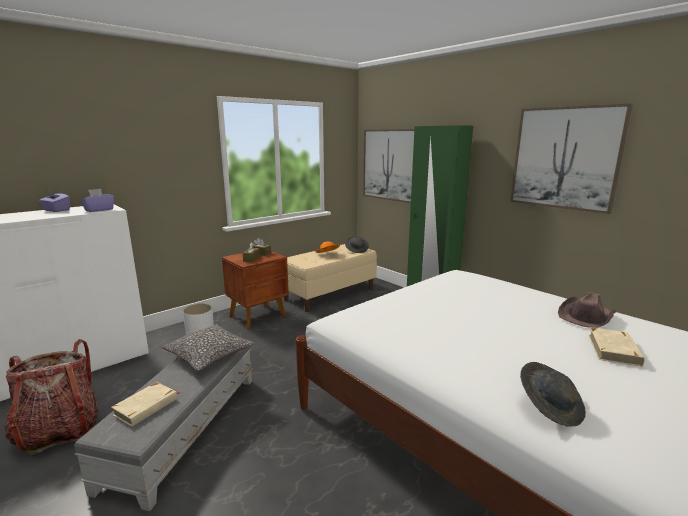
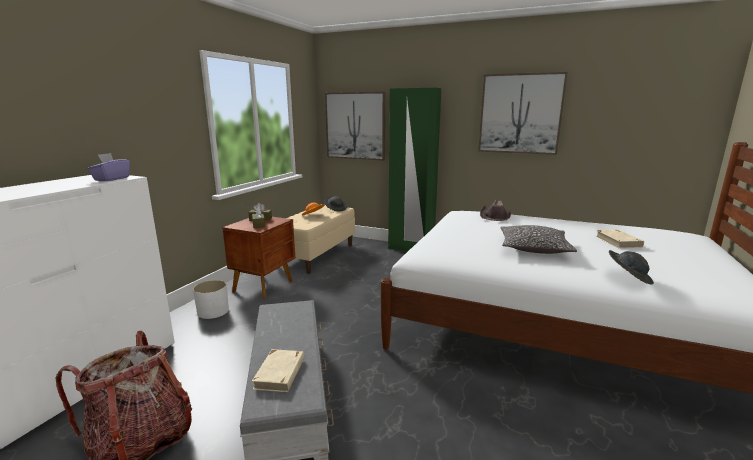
camera: 25 degrees left, 0 degrees up
purple tissue box [39,190,70,212] -> none
pillow [161,324,254,371] -> pillow moved to [501,225,577,254]
brown hat [558,292,616,328] -> brown hat moved to [480,200,511,221]

